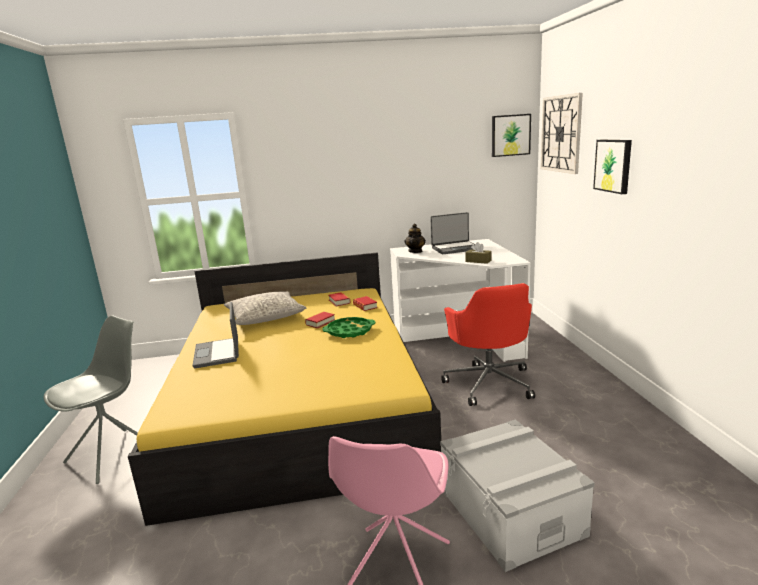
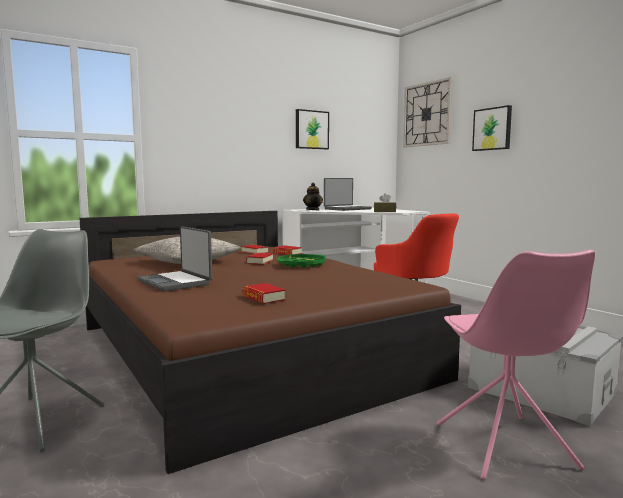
camera: 25 degrees left, 10 degrees down
yellow bed [128,252,441,526] -> brown bed [79,211,461,474]
picture [492,114,531,157] -> picture moved to [296,109,329,149]
none -> book [243,283,286,304]

